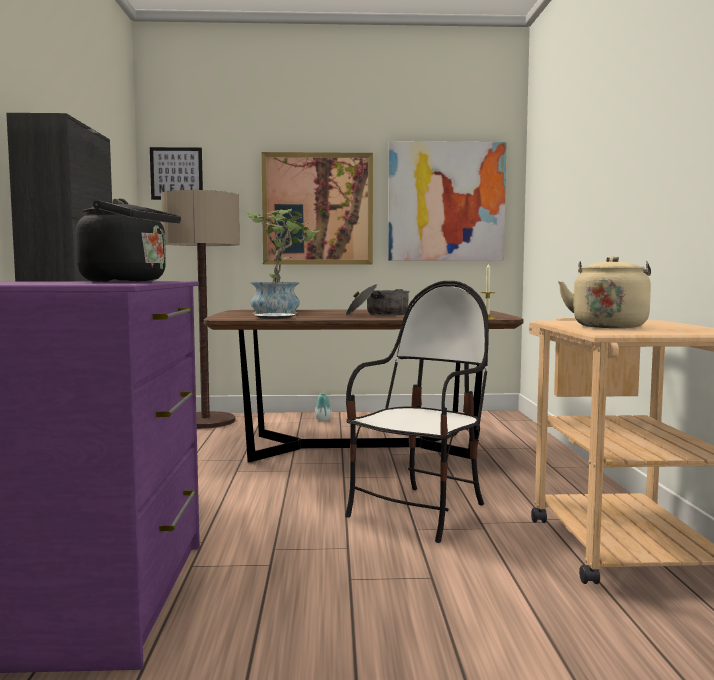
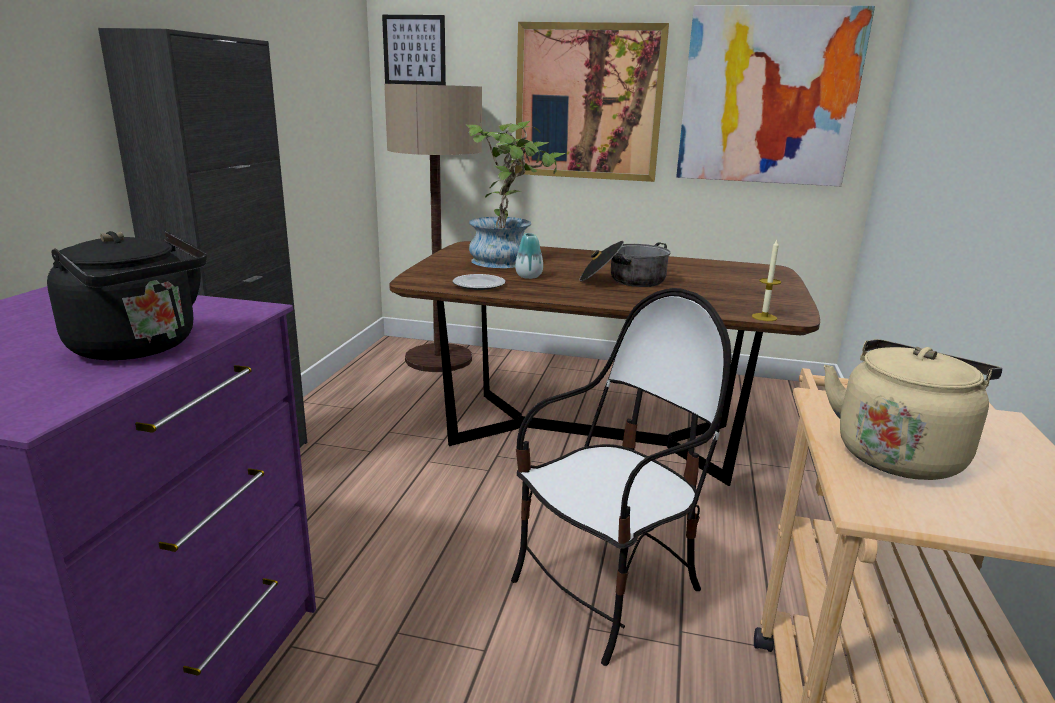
camera: 15 degrees right, 15 degrees up
vase [315,394,332,421] -> vase moved to [515,233,543,279]

